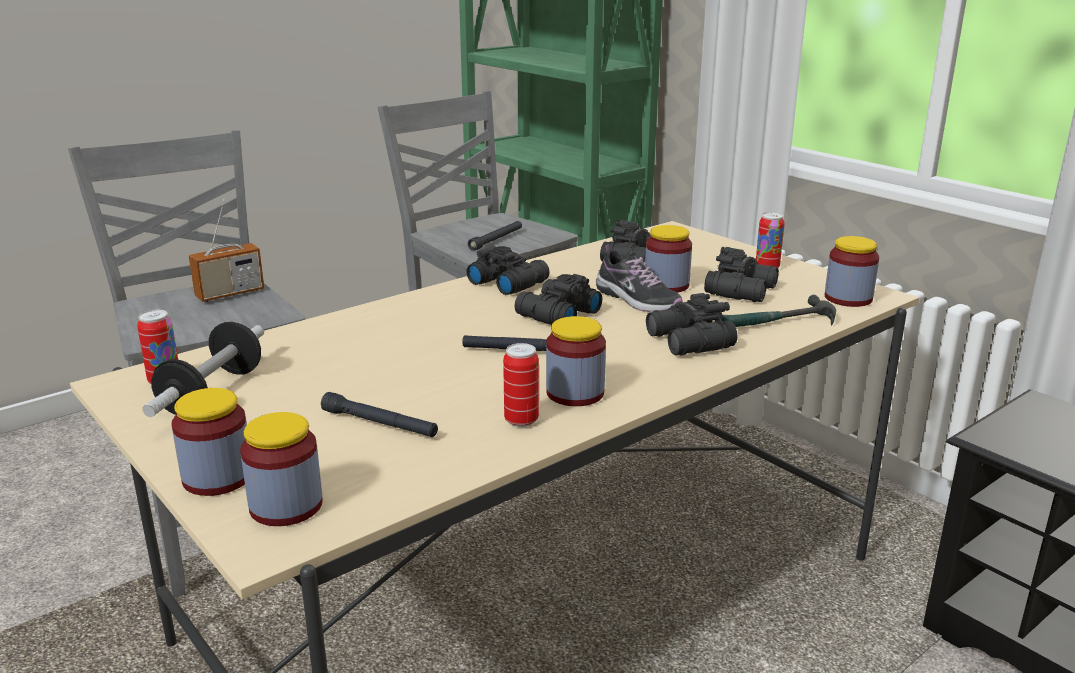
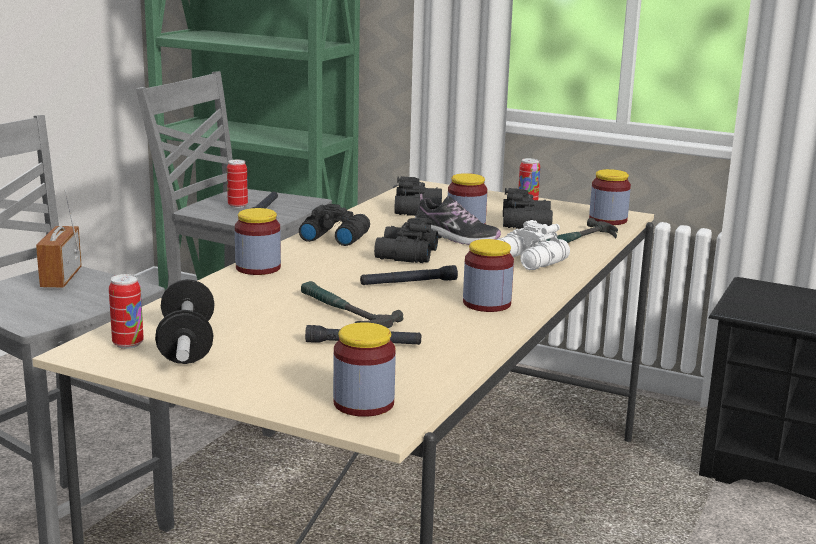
camera: 25 degrees left, 5 degrees down
jar [172,388,247,496] -> jar moved to [235,208,281,275]
radio [188,199,264,302] -> radio turned 150 degrees clockwise [36,190,82,288]
can [503,343,539,427] -> can moved to [227,160,248,208]
black binoculars [646,293,737,356] -> white binoculars [496,220,570,270]
none -> hammer [301,281,404,328]

